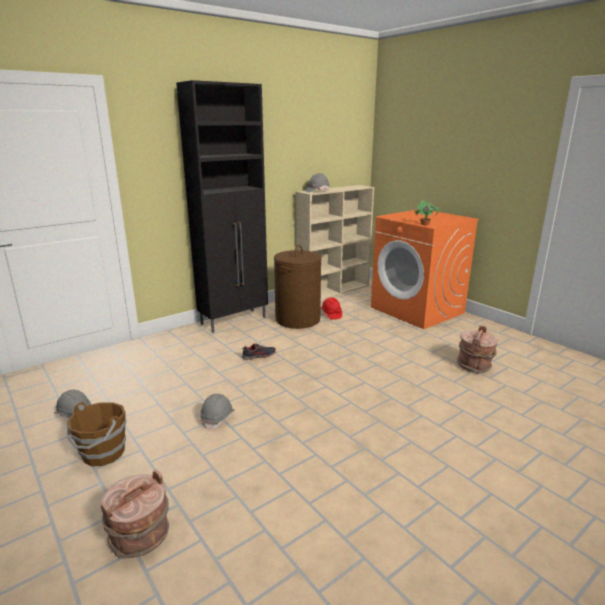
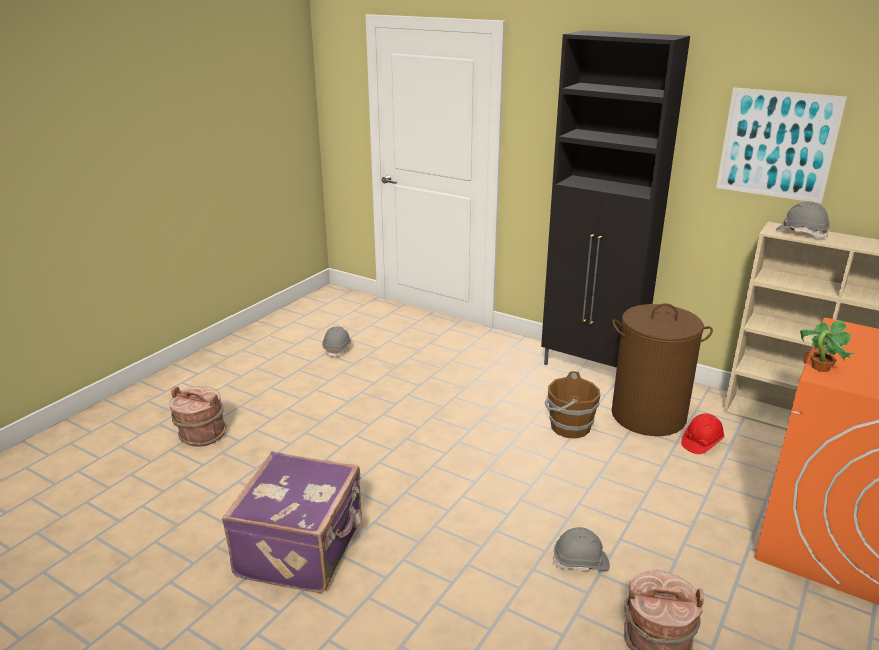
camera: 70 degrees right, 5 degrees up
brown bucket [67,402,126,466] -> brown bucket moved to [545,371,601,439]
grey hard hat [200,394,235,430] -> grey hard hat moved to [553,527,610,571]
shoe [242,343,276,360] -> none
none -> purple suitcase [222,452,363,593]
none -> picture [716,87,847,203]

